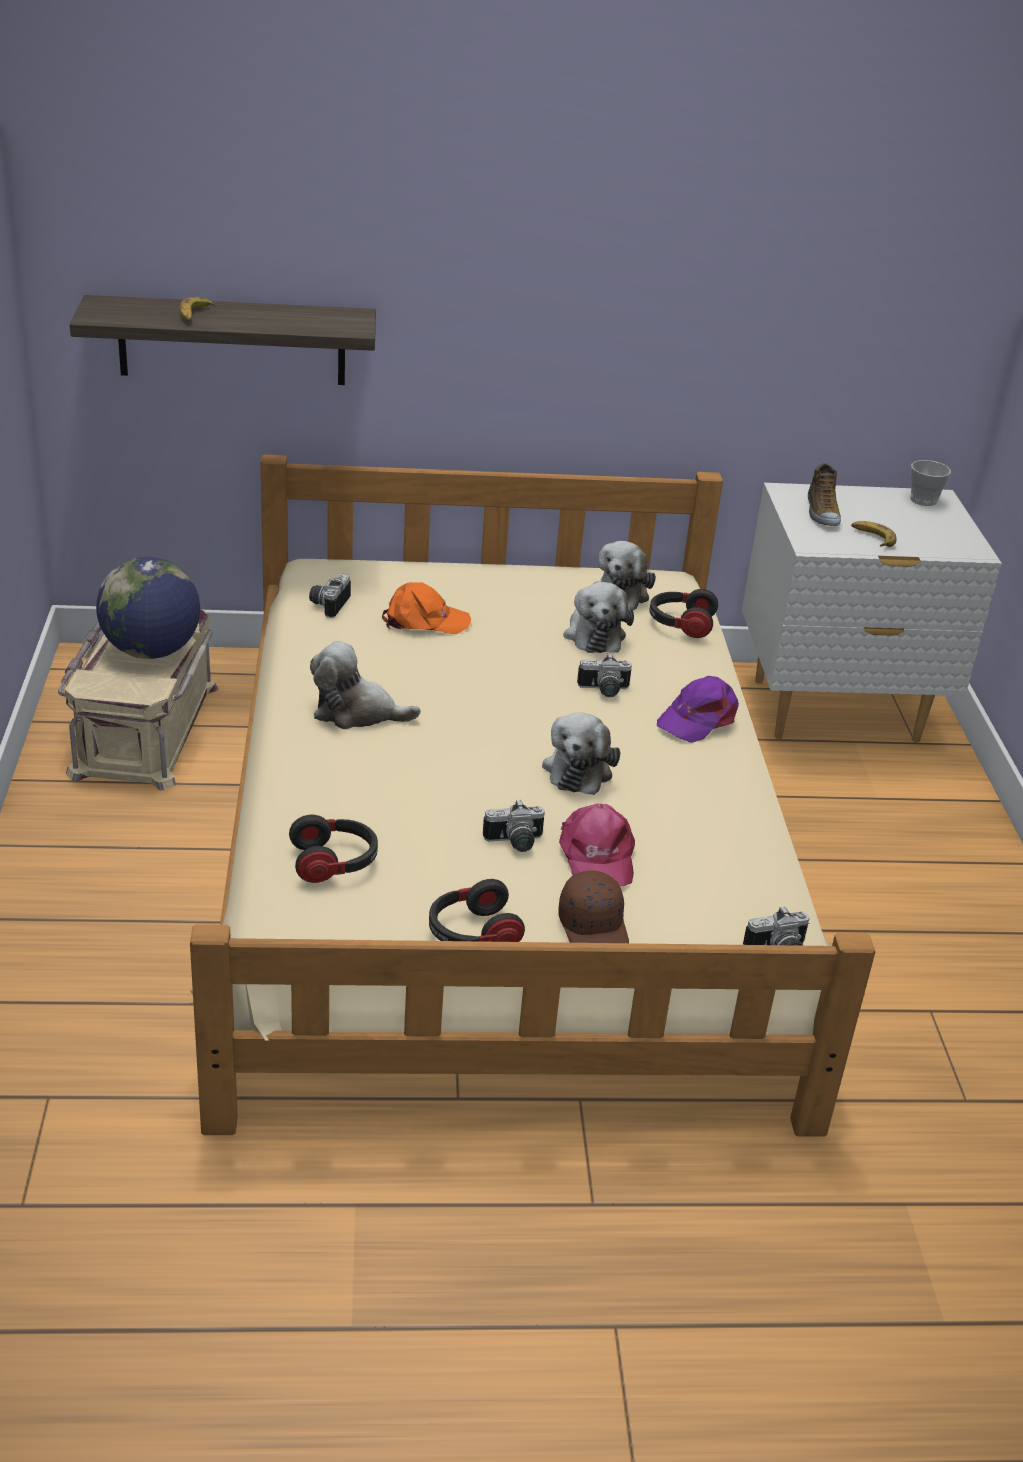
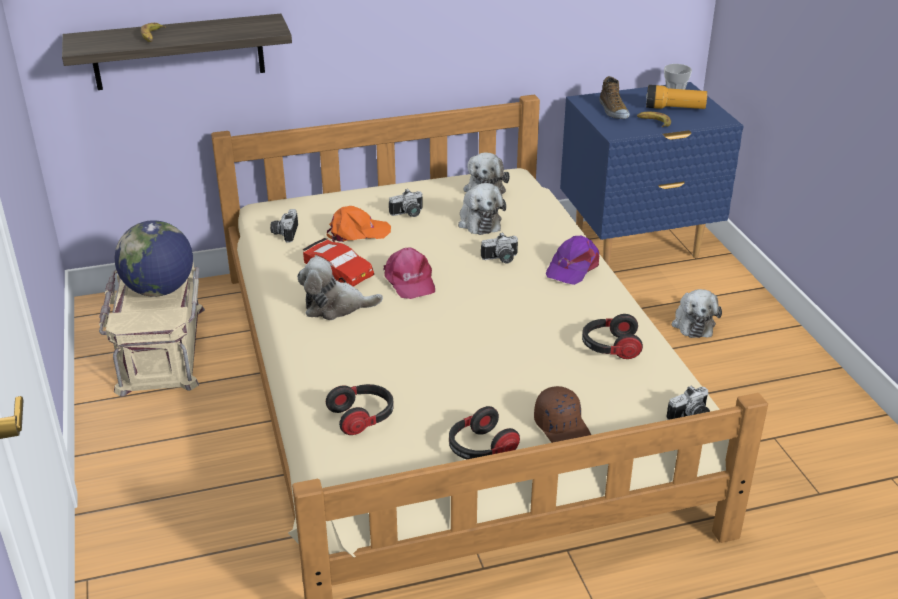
camera: 10 degrees left, 0 degrees up
camera [483,800,545,852] -> camera moved to [389,189,423,217]
plush toy [542,713,621,795] -> plush toy moved to [671,289,722,338]
pink cap [559,804,635,886] -> pink cap moved to [383,247,435,299]
headphones [649,589,718,638] -> headphones moved to [582,314,643,359]
white nightstand [742,483,1002,742] -> blue nightstand [560,82,744,266]
none -> red toy car [303,238,374,287]
none -> flashlight [646,85,707,109]

